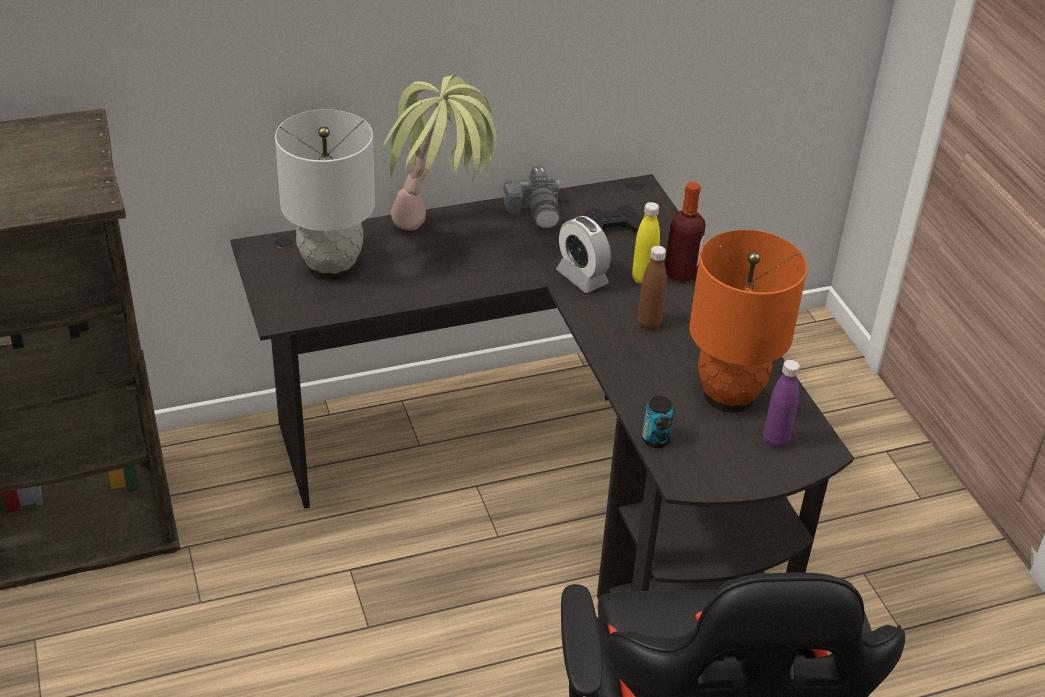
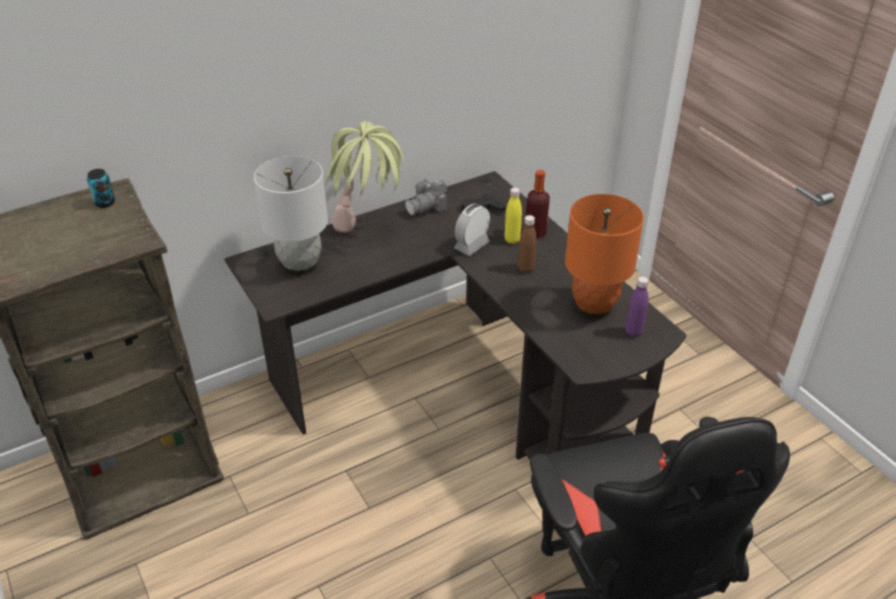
camera: 10 degrees left, 0 degrees up
camera [503,166,561,229] -> camera turned 75 degrees clockwise [405,179,447,216]
alarm clock [556,216,611,293] -> alarm clock turned 90 degrees clockwise [454,204,490,256]
can [642,396,674,448] -> can moved to [87,169,115,208]

